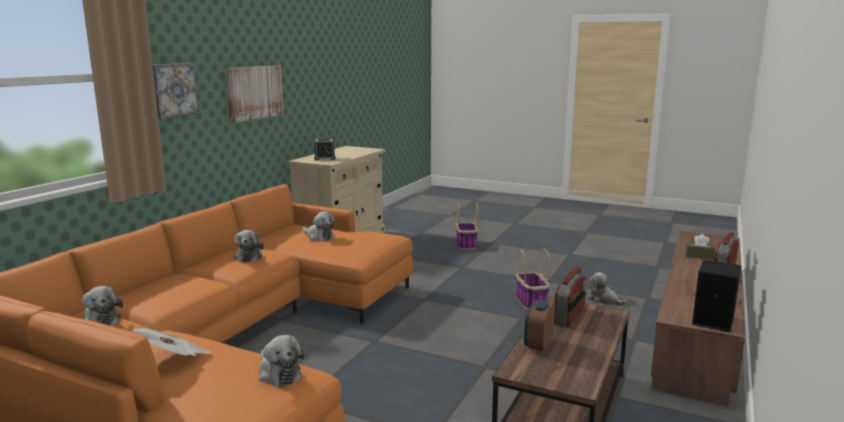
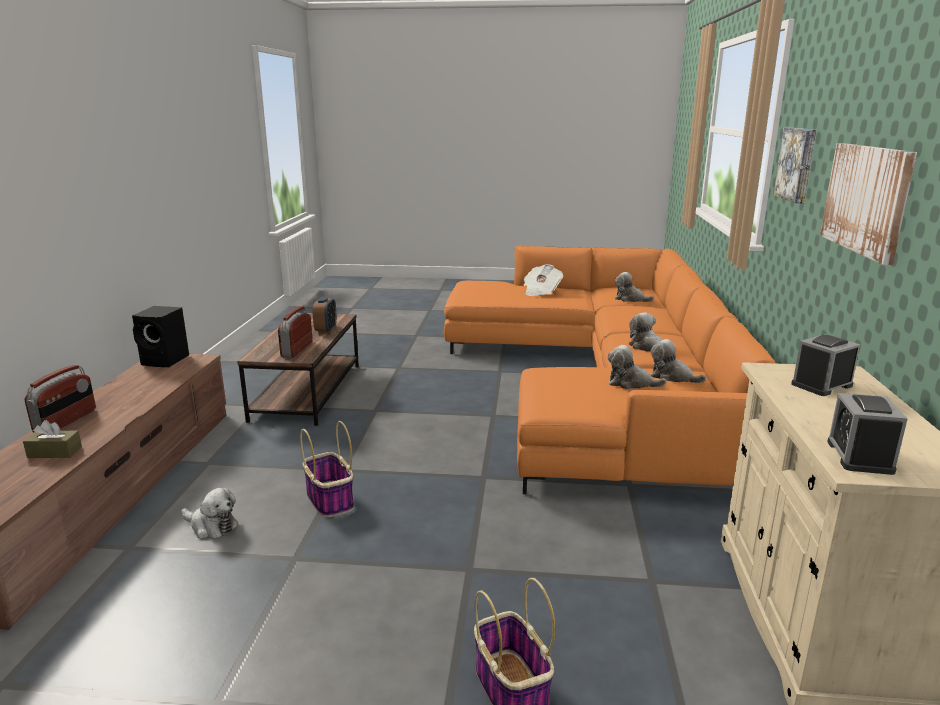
camera: 160 degrees right, 5 degrees up
plush toy [259,335,304,387] -> plush toy moved to [650,339,707,383]
none -> alarm clock [827,393,908,475]

